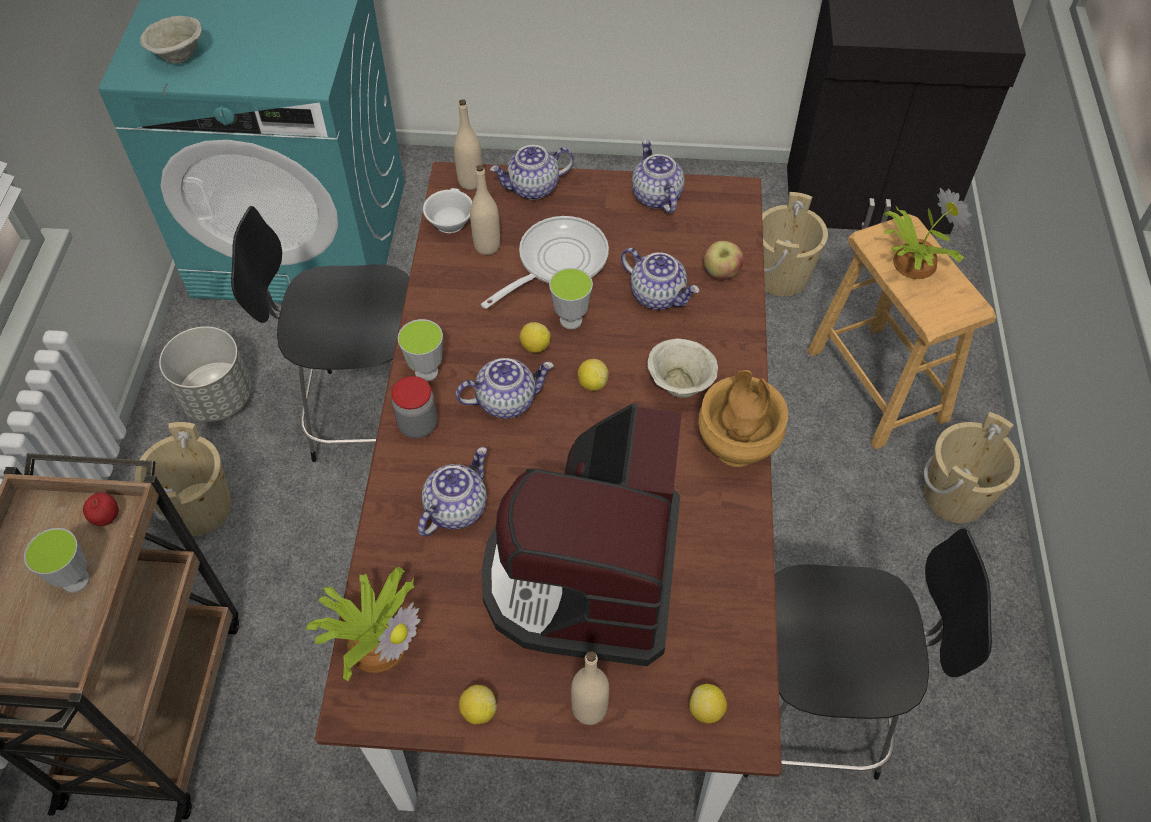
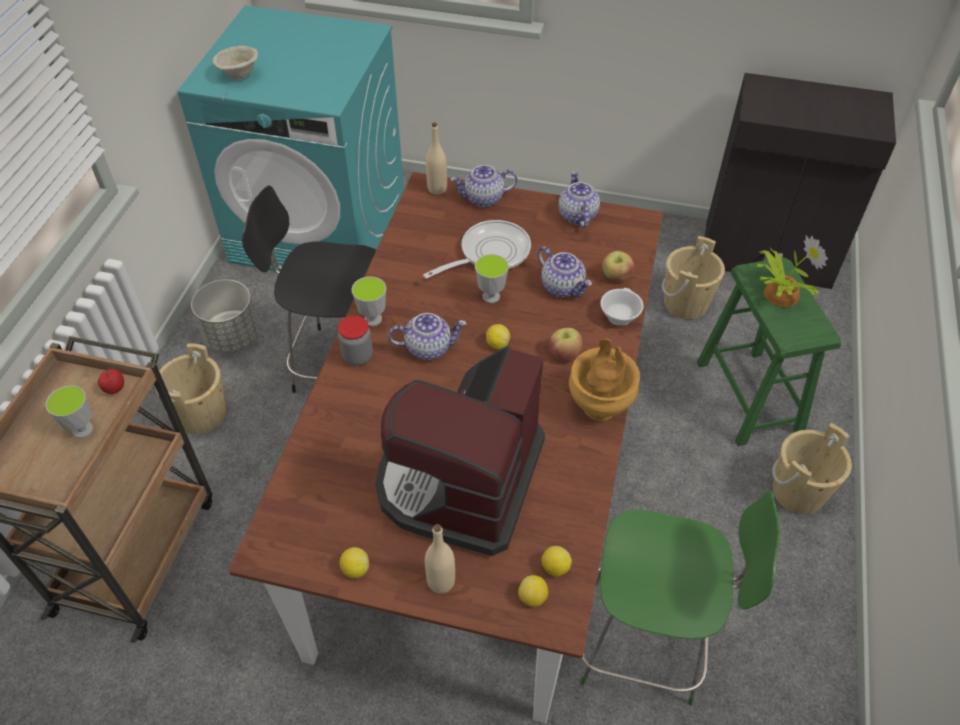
camera: 10 degrees right, 5 degrees down
potted plant [303,567,420,681] -> none
teapot [418,447,487,537] -> none
white cup [423,188,472,233] -> white cup moved to [600,288,643,326]
beige bottle [470,165,500,255] -> none
lemon [519,322,551,353] -> lemon moved to [541,546,572,577]
beige bowl [647,338,718,398] -> apple [550,328,583,361]
black chair [743,528,992,780] -> green chair [581,491,780,705]
brown stool [807,214,996,449] -> green stool [696,257,842,446]

